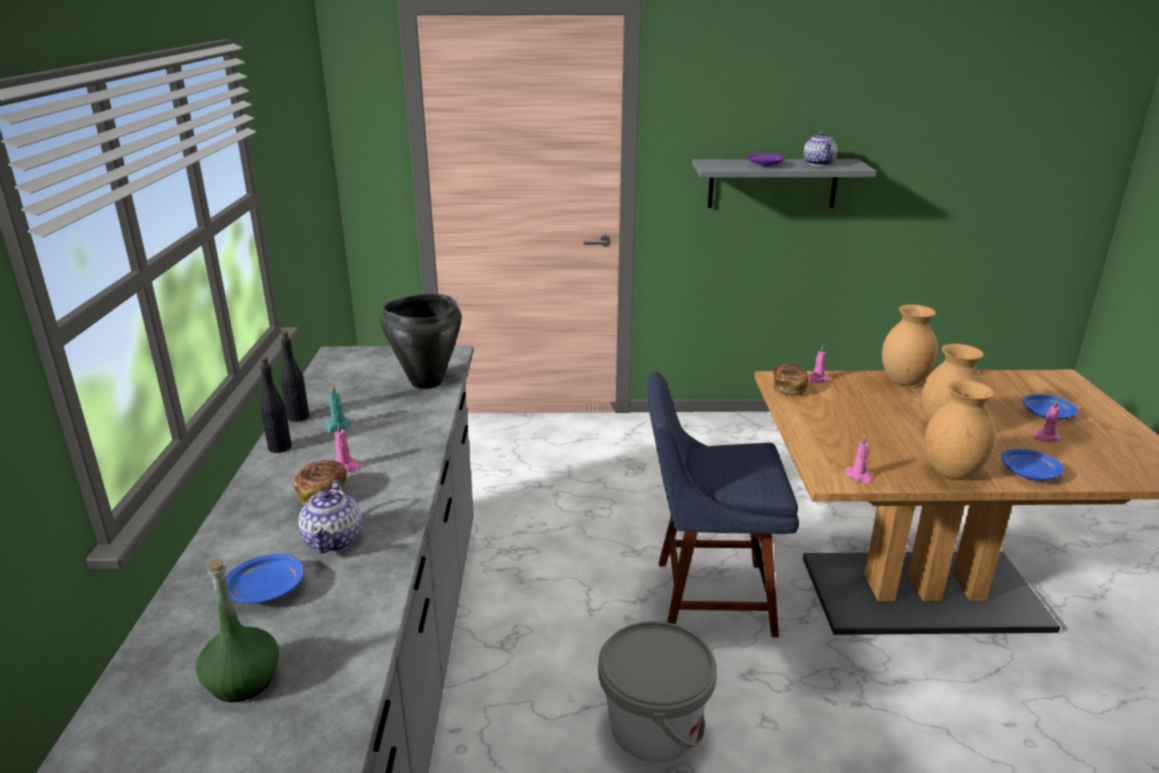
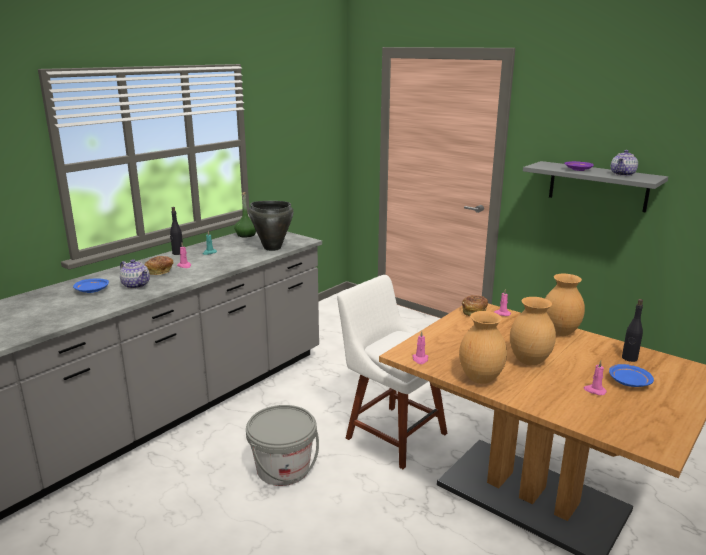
camera: 40 degrees right, 5 degrees down
green bottle [196,558,279,702] -> green bottle moved to [234,192,256,238]
black bottle [281,331,309,422] -> black bottle moved to [622,299,643,362]
teapot [298,480,362,554] -> teapot turned 90 degrees counterclockwise [120,259,150,289]
blue chair [648,372,799,637] -> white chair [337,275,447,469]
blue plate [1001,449,1064,481] -> none

